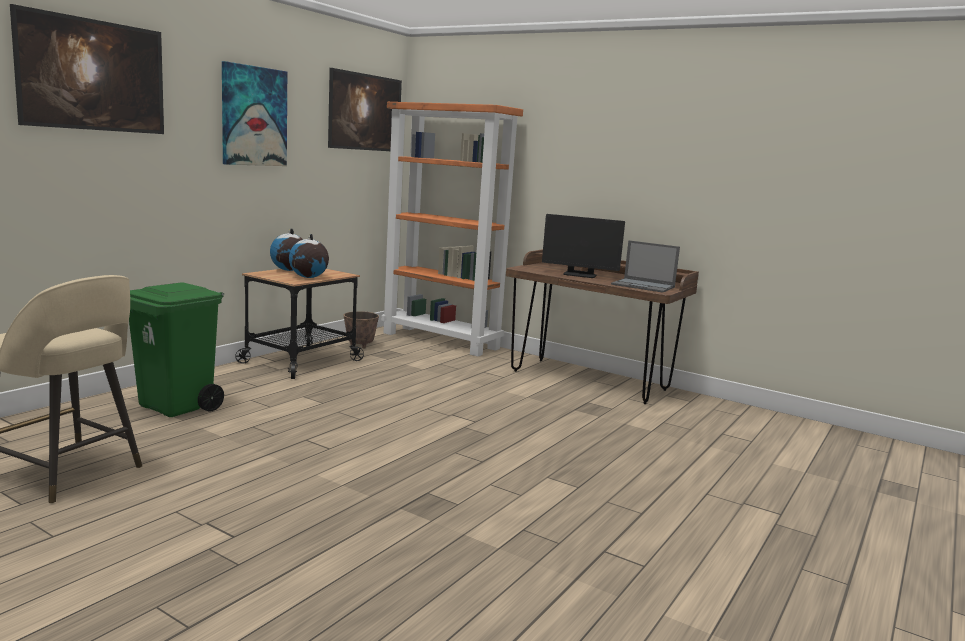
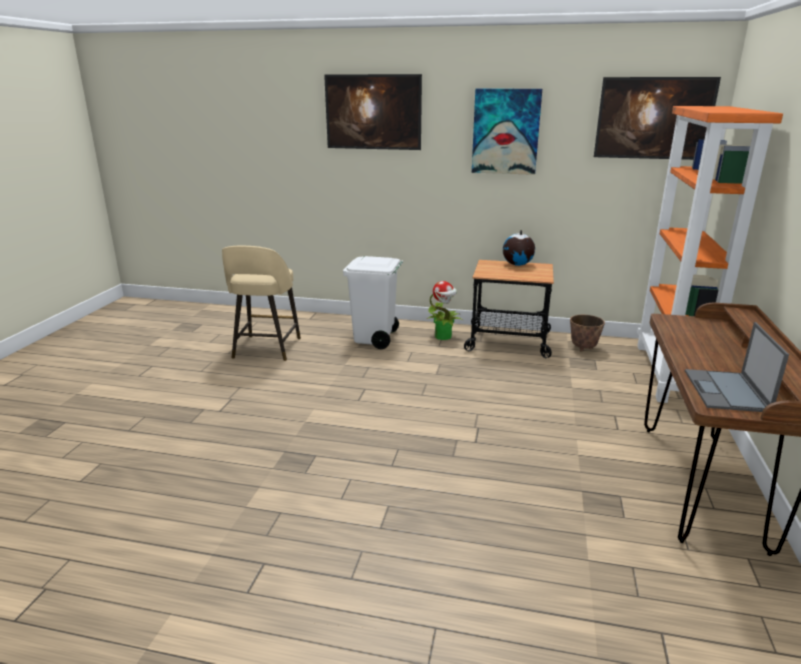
camera: 70 degrees right, 10 degrees up
green trash can [129,282,224,417] -> white trash can [343,256,403,349]
globe [289,234,329,278] -> none
monitor [542,214,625,278] -> none
none -> potted plant [427,281,463,340]

